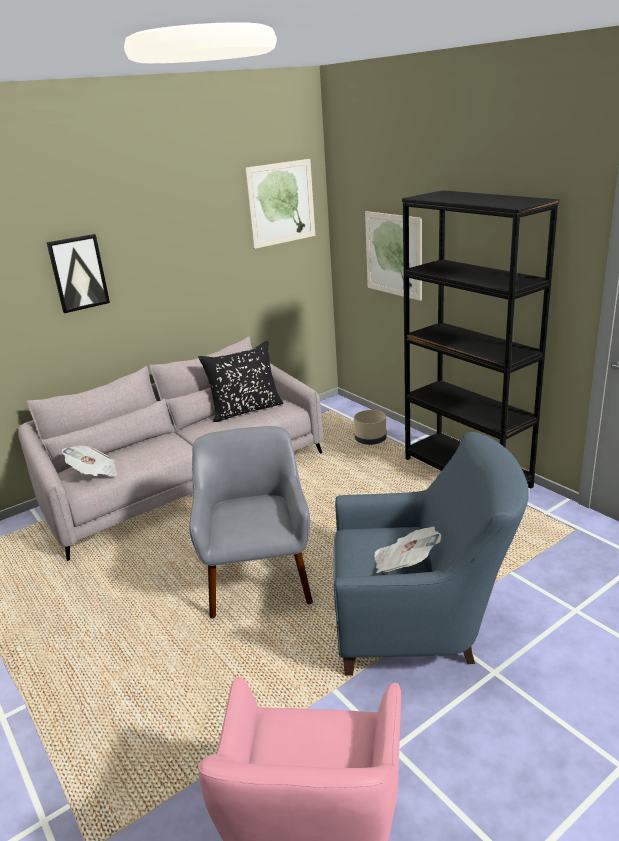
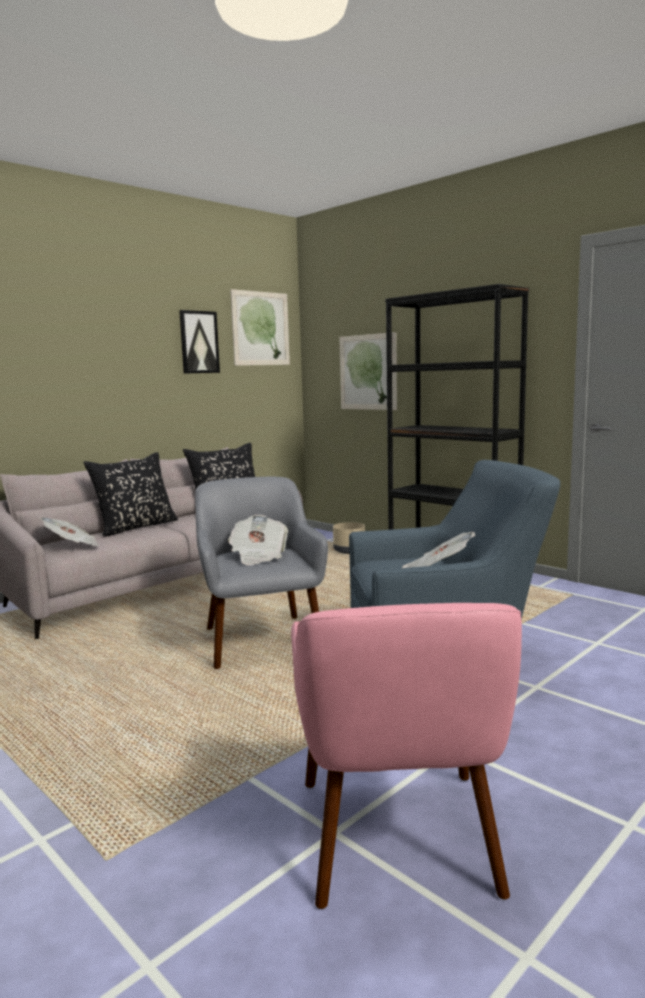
camera: 10 degrees left, 15 degrees down
picture [46,234,110,313] -> picture moved to [179,310,220,374]
none -> black pillow [83,452,178,536]
none -> newspaper [228,515,289,565]

